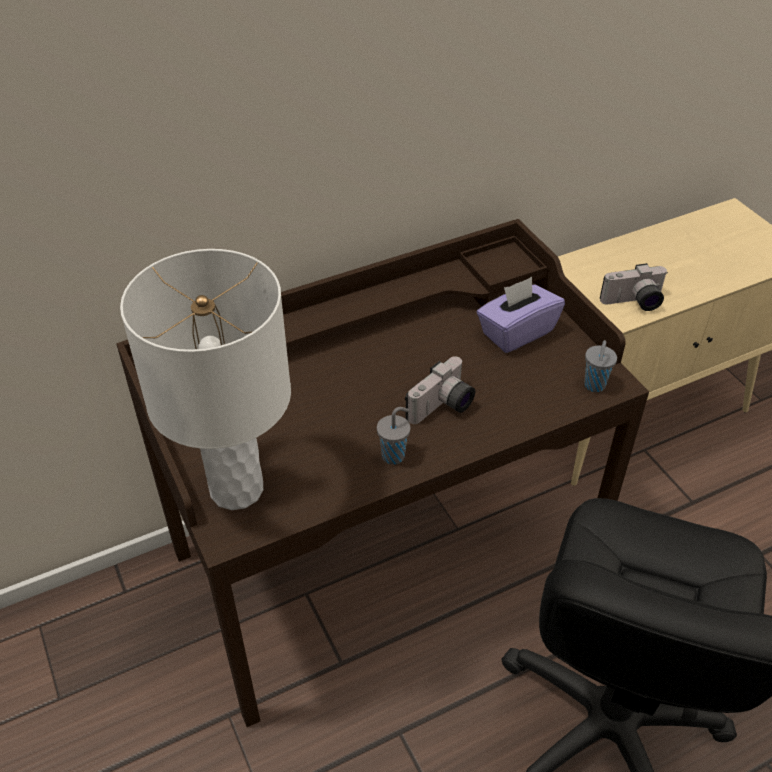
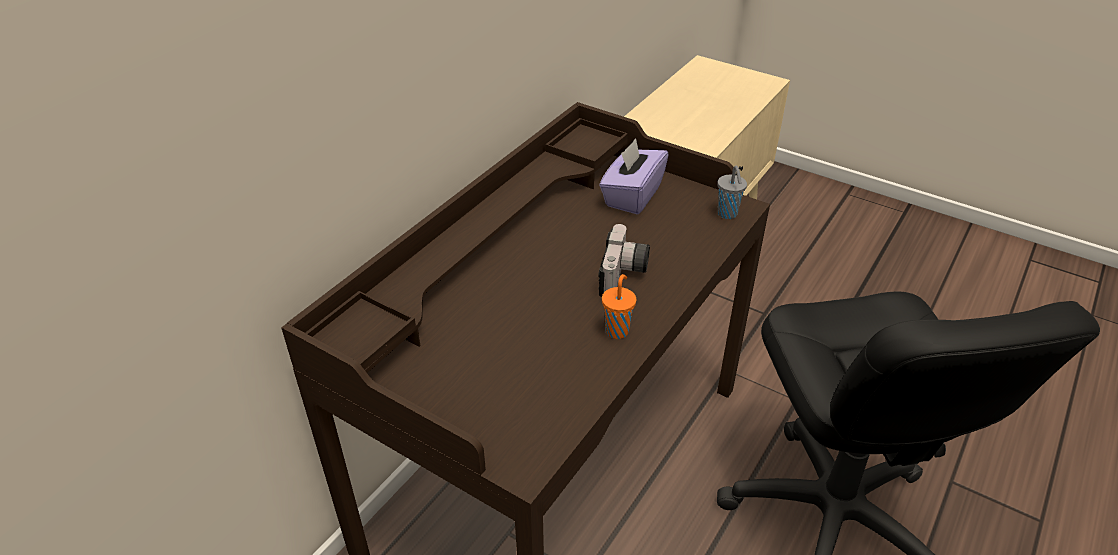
camera: 30 degrees left, 5 degrees down
white table lamp [120,249,291,510] -> none
grey cup [377,407,410,465] -> orange cup [602,274,636,339]
camera [600,263,667,311] -> none

